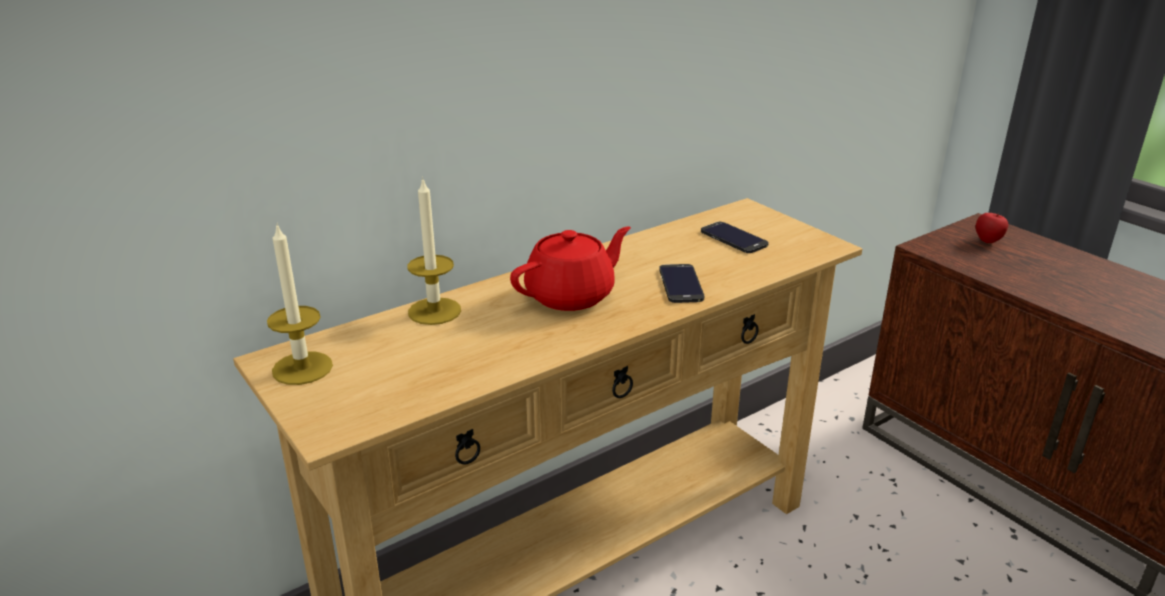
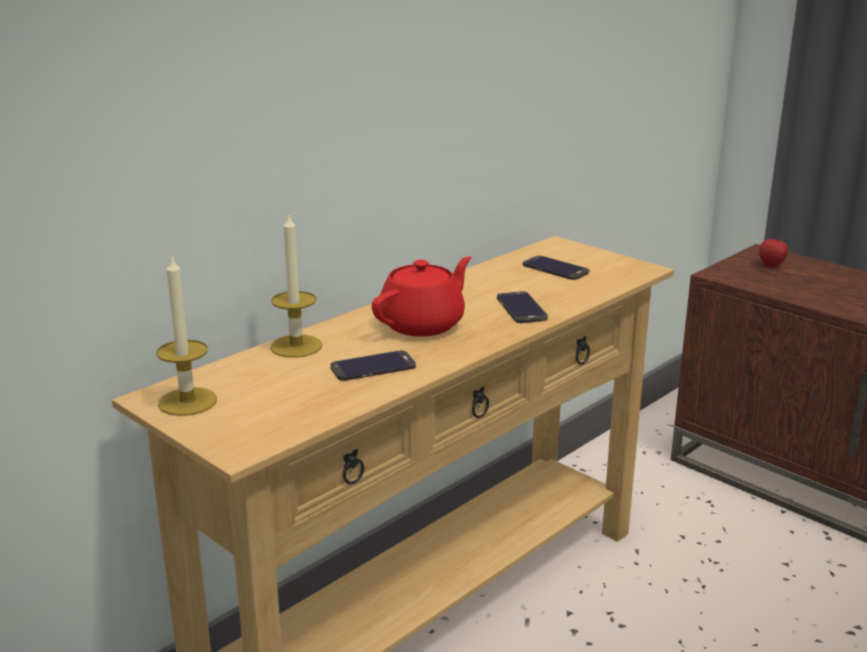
camera: 10 degrees left, 5 degrees down
none -> phone [330,351,416,381]

